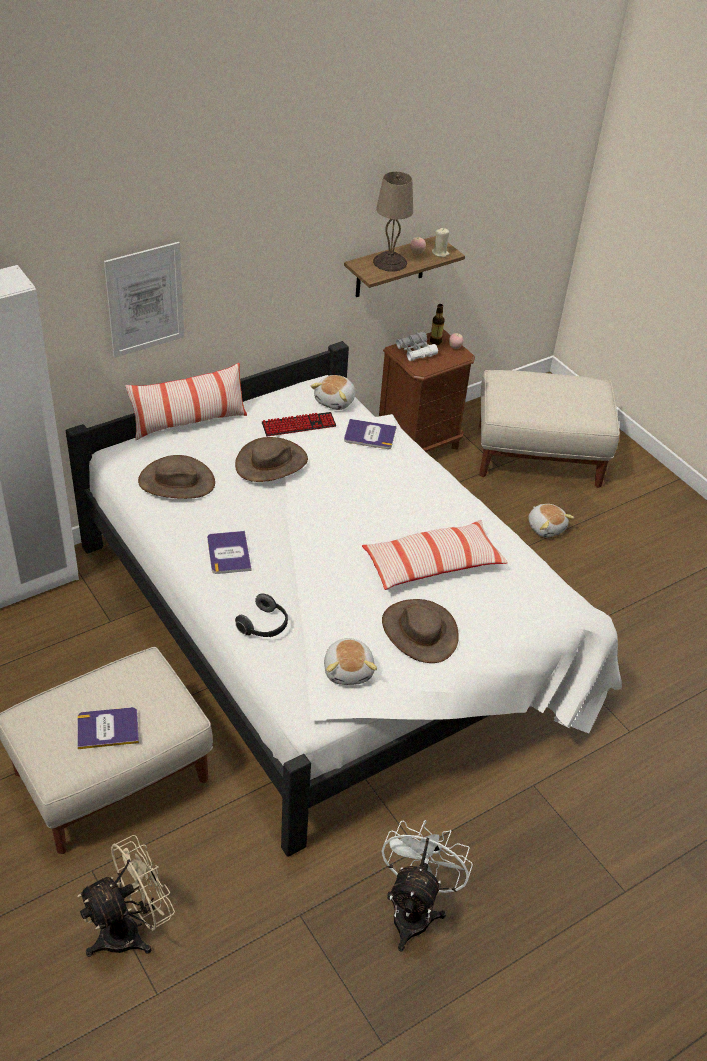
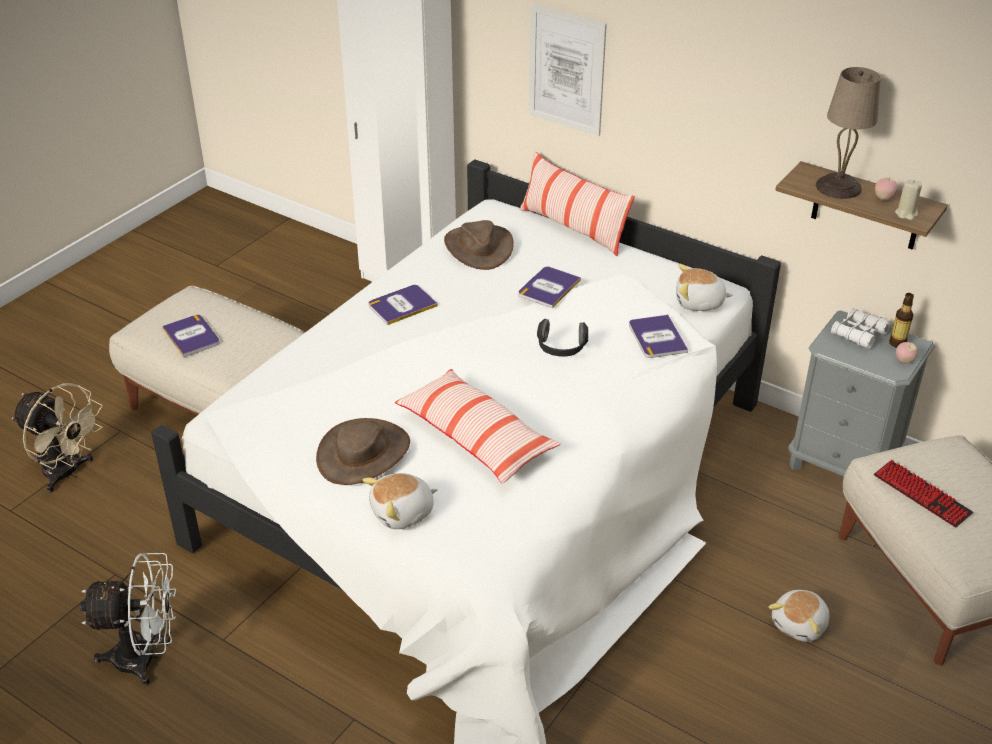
camera: 70 degrees right, 5 degrees down
brown hat [235,437,308,482] -> book [519,267,581,308]
headphones [235,593,288,637] -> headphones moved to [537,319,588,356]
keyboard [262,412,336,436] -> keyboard moved to [874,460,973,528]
plush toy [324,638,377,685] -> plush toy moved to [363,473,438,529]
brown nightstand [379,329,475,452] -> grey nightstand [788,310,935,476]

